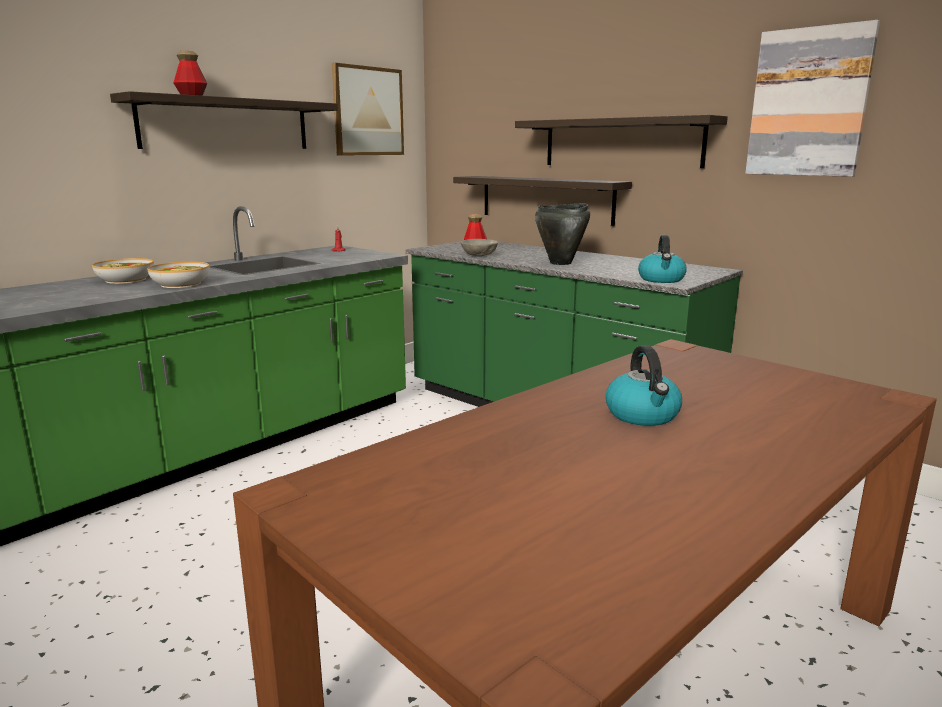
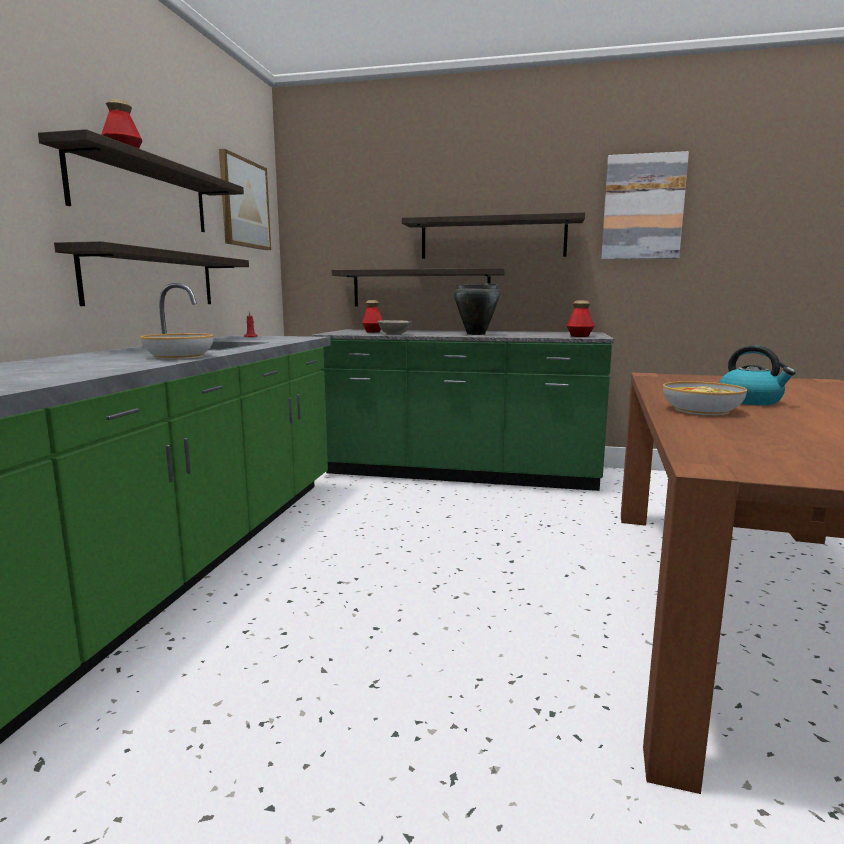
camera: 30 degrees left, 5 degrees down
bowl [92,258,154,284] -> bowl moved to [663,381,747,415]
kettle [638,235,687,283] -> bottle [567,300,594,337]
none -> shelf [54,241,249,306]

